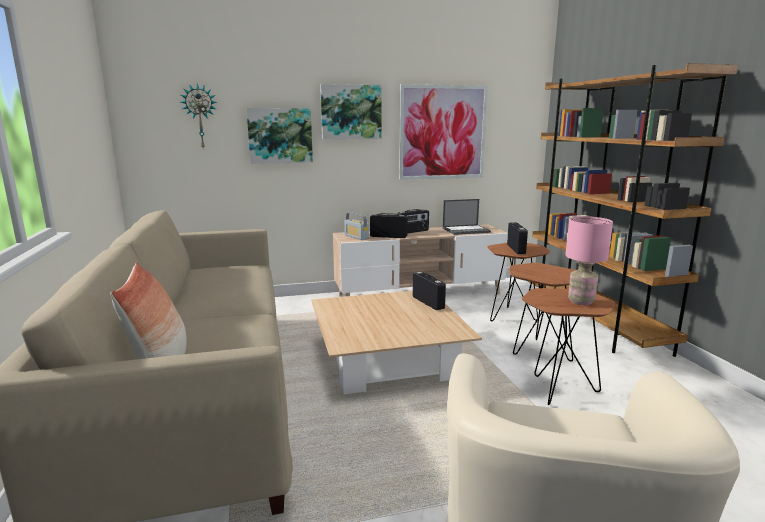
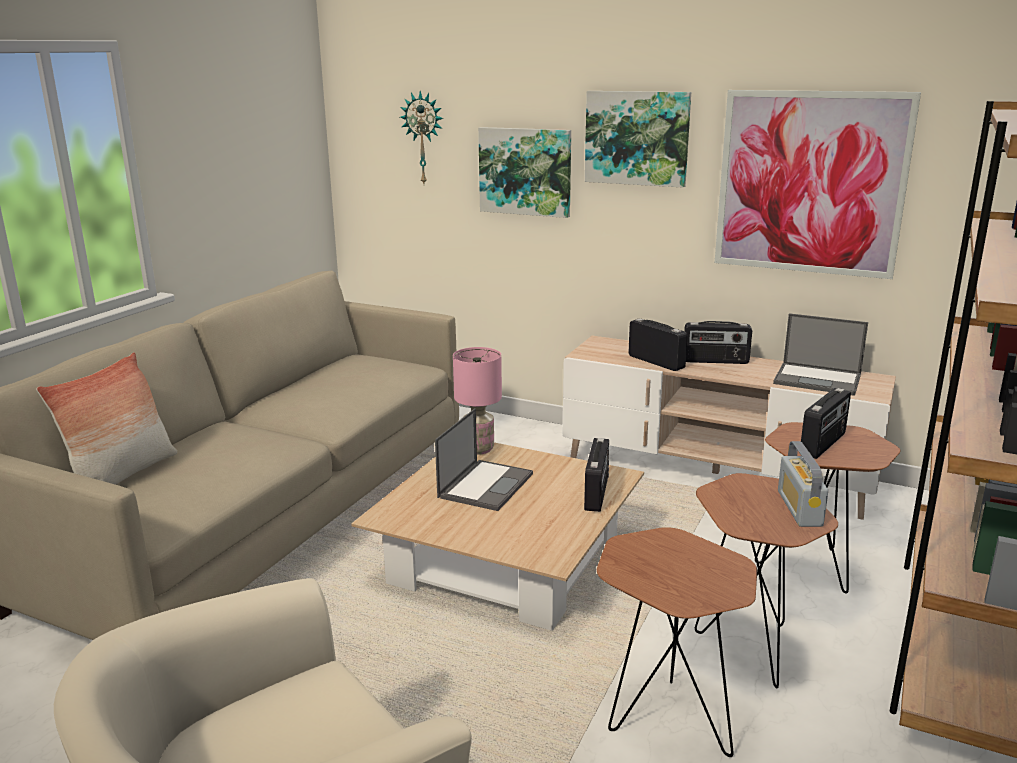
camera: 40 degrees right, 5 degrees up
radio [344,212,369,240] -> radio moved to [778,441,828,527]
pink table lamp [565,216,613,305] -> pink table lamp moved to [453,347,502,455]
none -> laptop [435,408,533,511]

